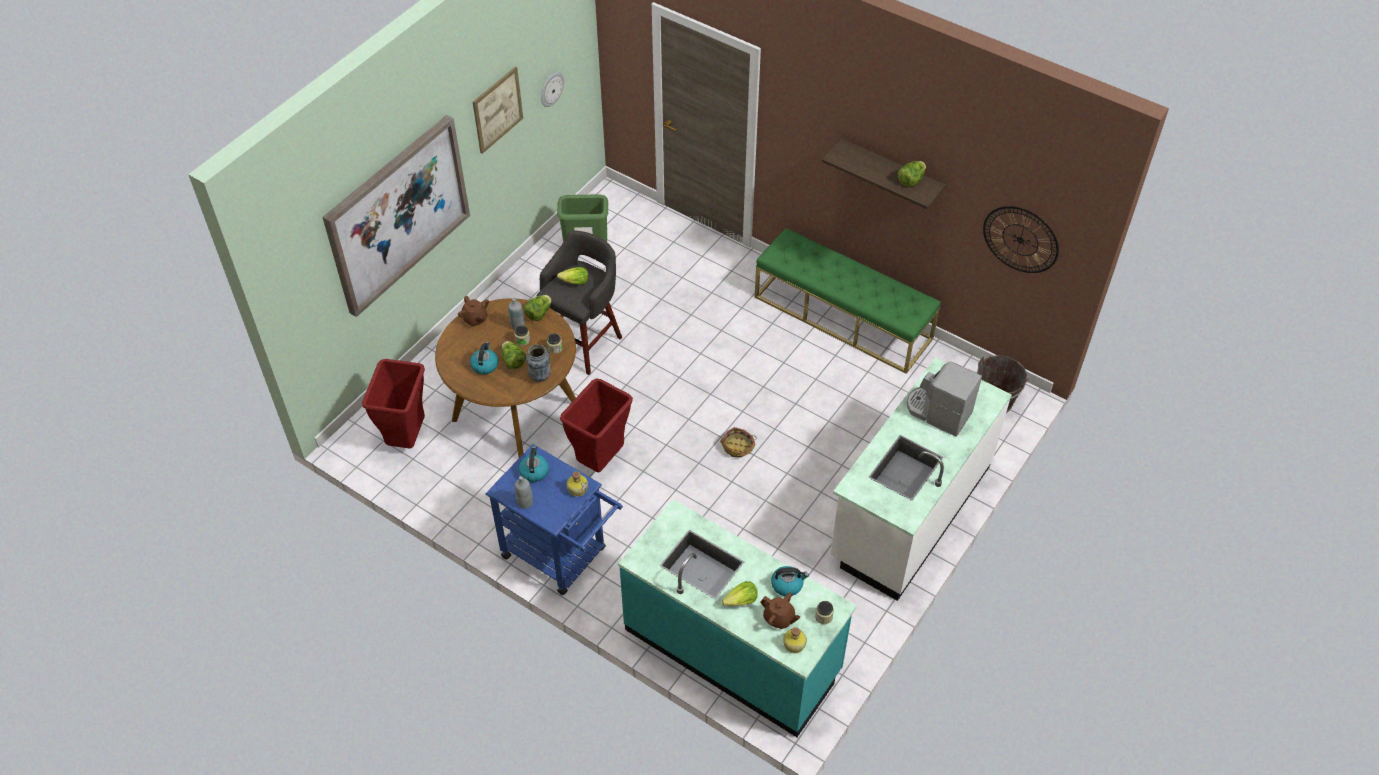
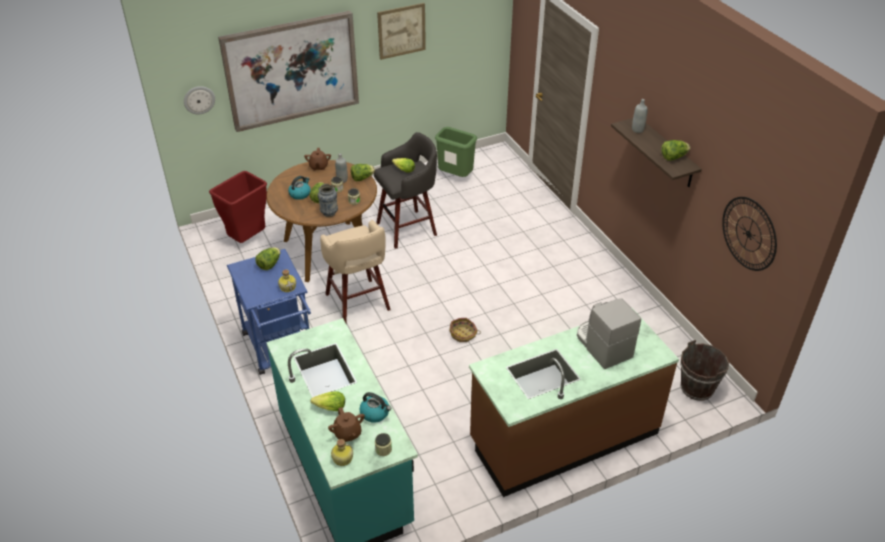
camera: 30 degrees right, 10 degrees down
grey bottle [515,476,533,509] -> grey bottle moved to [632,99,648,133]
kettle [519,446,549,482] -> lettuce [255,247,280,270]
wall clock [541,72,564,107] -> wall clock moved to [184,86,215,114]
red trash can [560,378,633,472] -> beige stool [320,220,391,323]
green bench [755,228,941,374] -> none
white counter [830,357,1012,601] -> brown counter [469,307,679,497]

